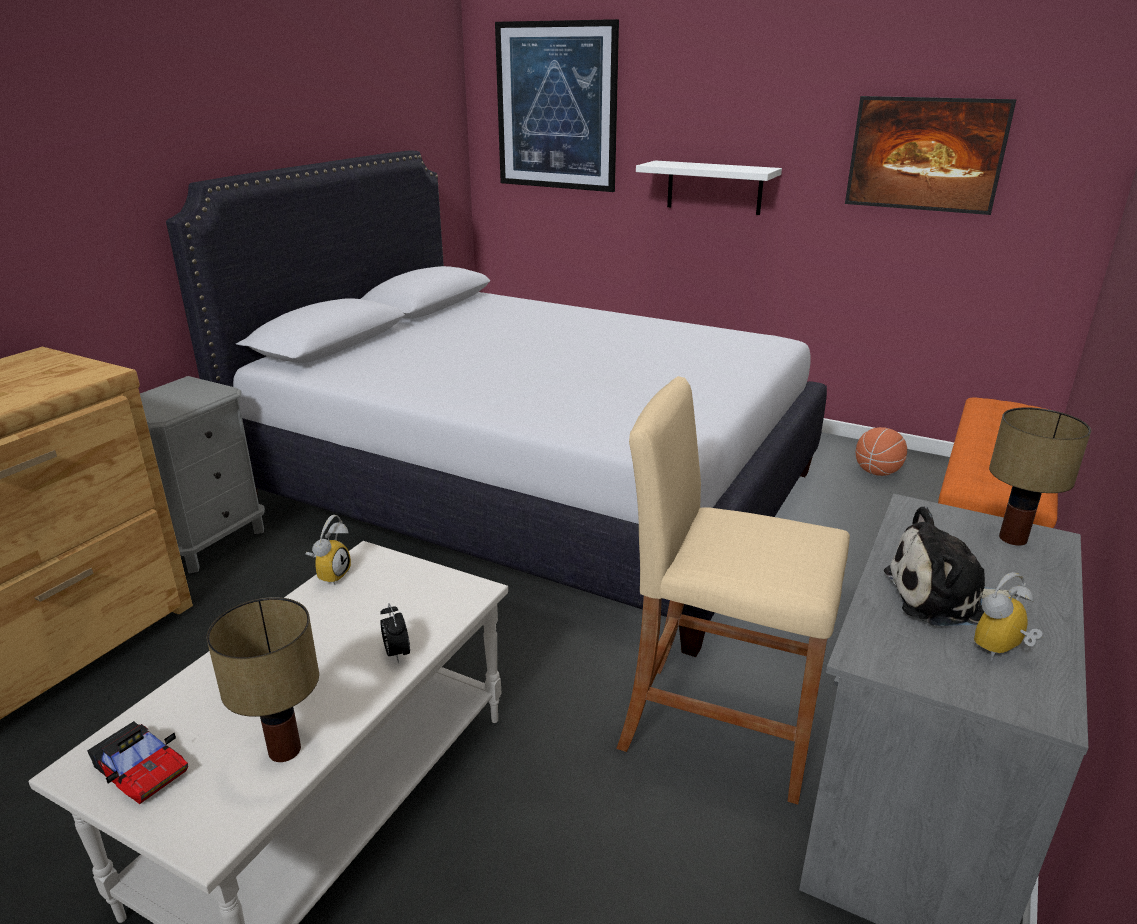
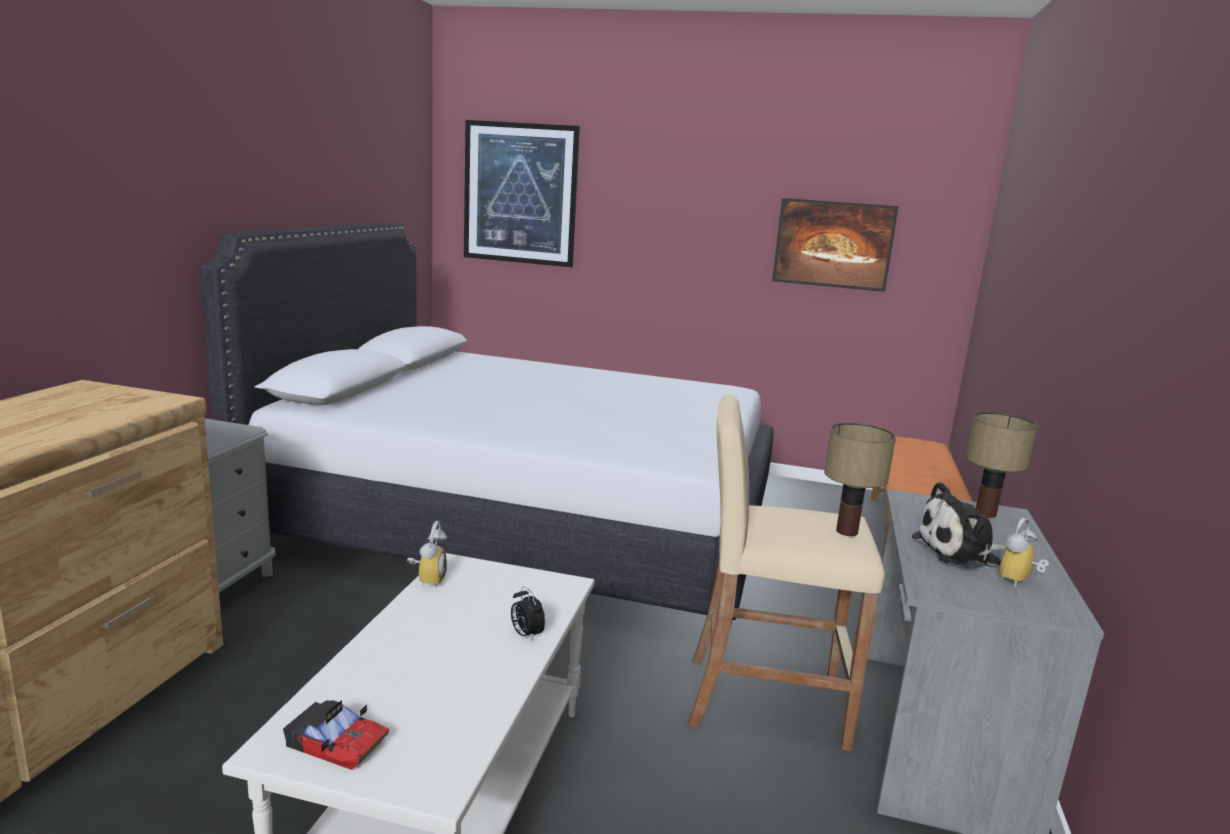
camera: 15 degrees left, 10 degrees down
table lamp [207,597,319,762] -> table lamp moved to [824,423,896,536]
white shelf [636,160,782,215] -> none
basketball [856,427,907,476] -> none

